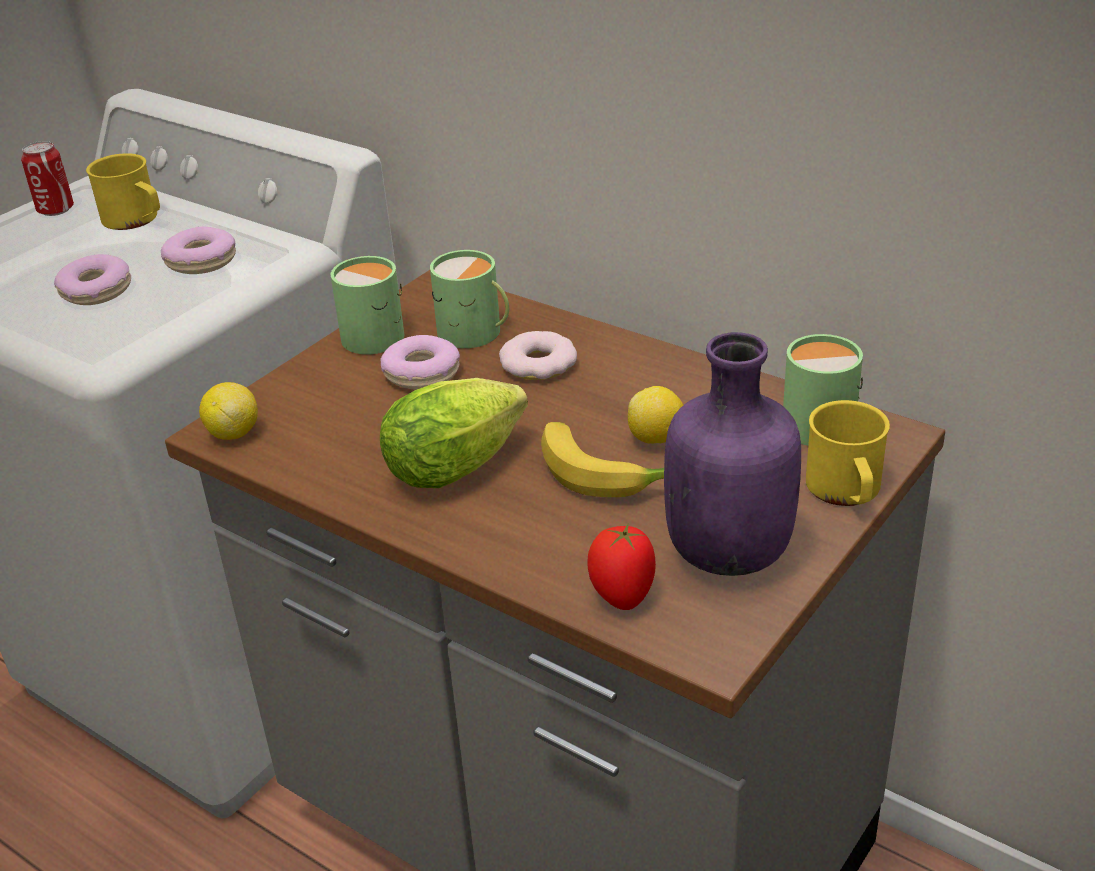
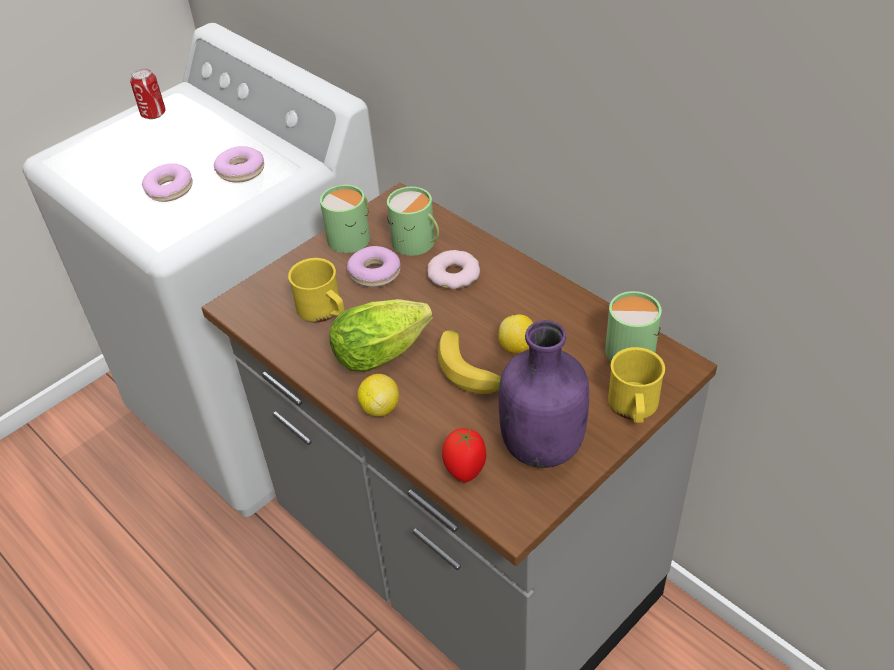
camera: 10 degrees right, 10 degrees up
yellow mug [86,153,160,230] -> yellow mug moved to [288,258,345,322]
lemon [199,382,258,440] -> lemon moved to [357,374,399,416]

